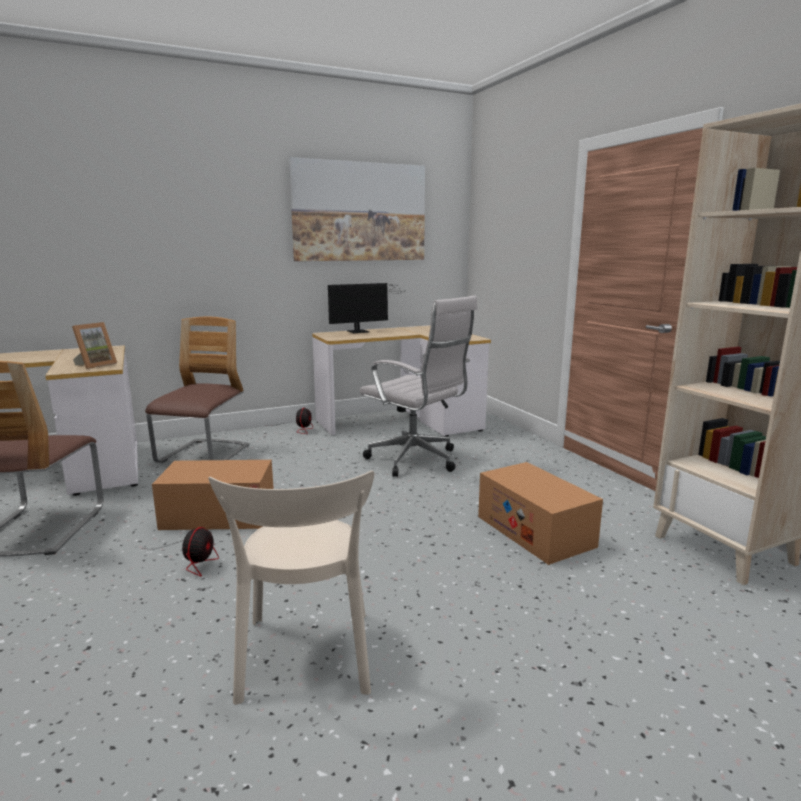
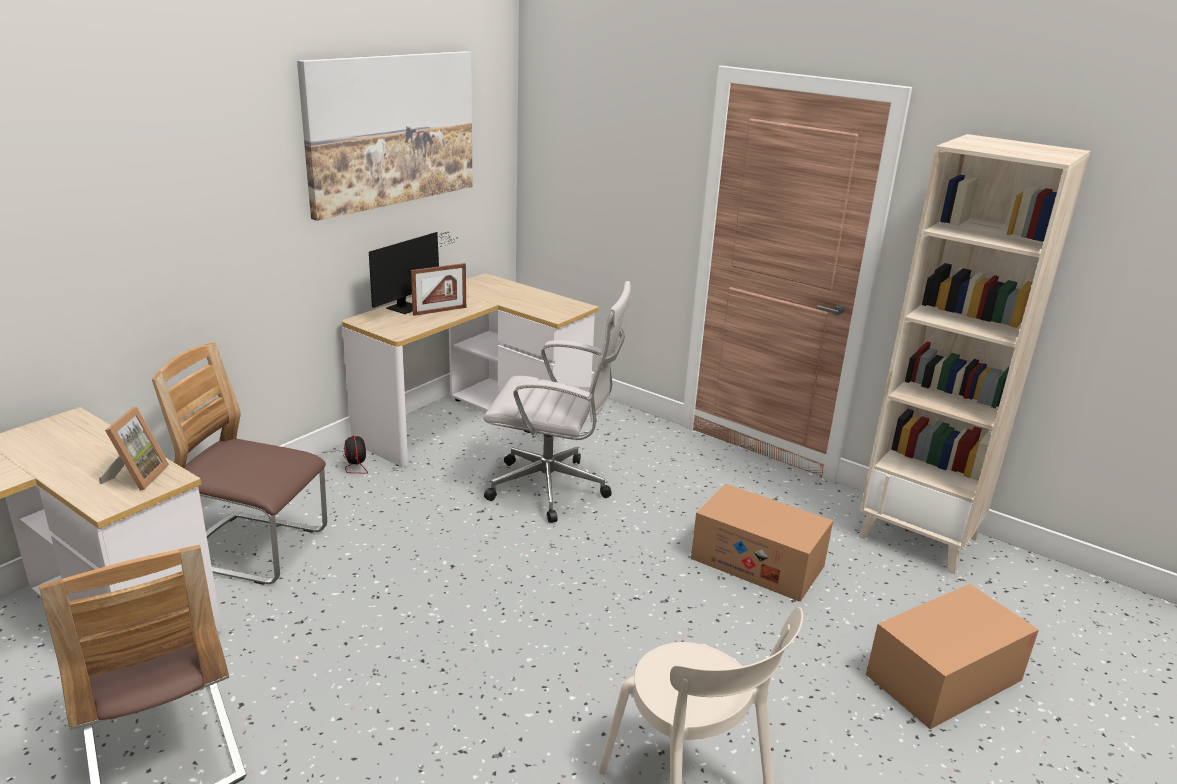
camera: 30 degrees left, 10 degrees up
fan [141,527,219,576] -> none
chair [145,316,250,463] -> chair turned 60 degrees counterclockwise [152,343,327,585]
cardboard box [152,460,274,530] -> cardboard box moved to [866,584,1039,729]
none -> picture frame [411,263,466,316]

